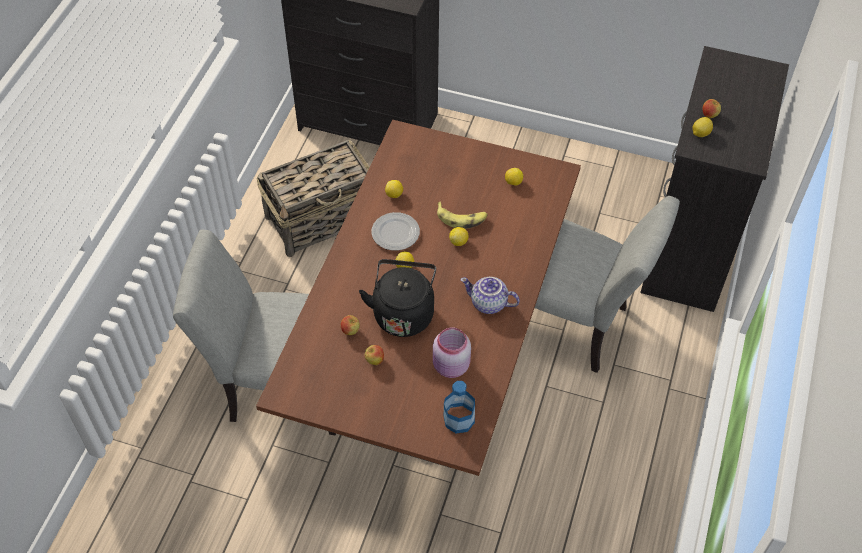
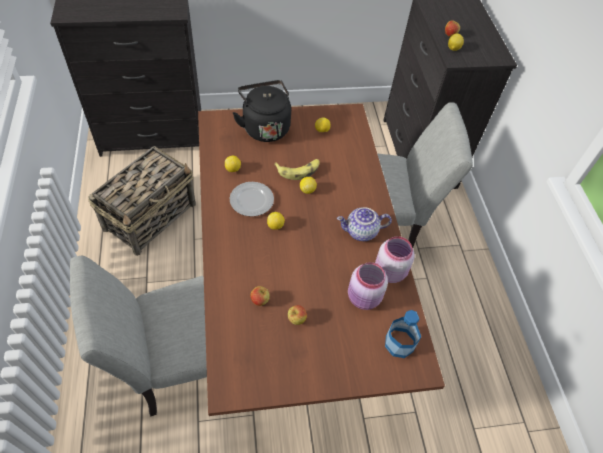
camera: 30 degrees left, 0 degrees up
black kettle [359,259,436,337] -> black kettle moved to [233,80,291,142]
none -> pink jar [375,236,415,283]

